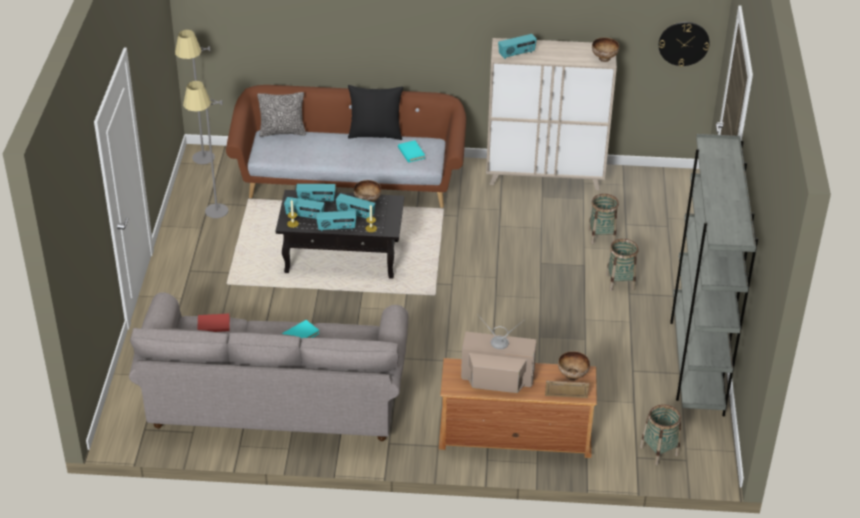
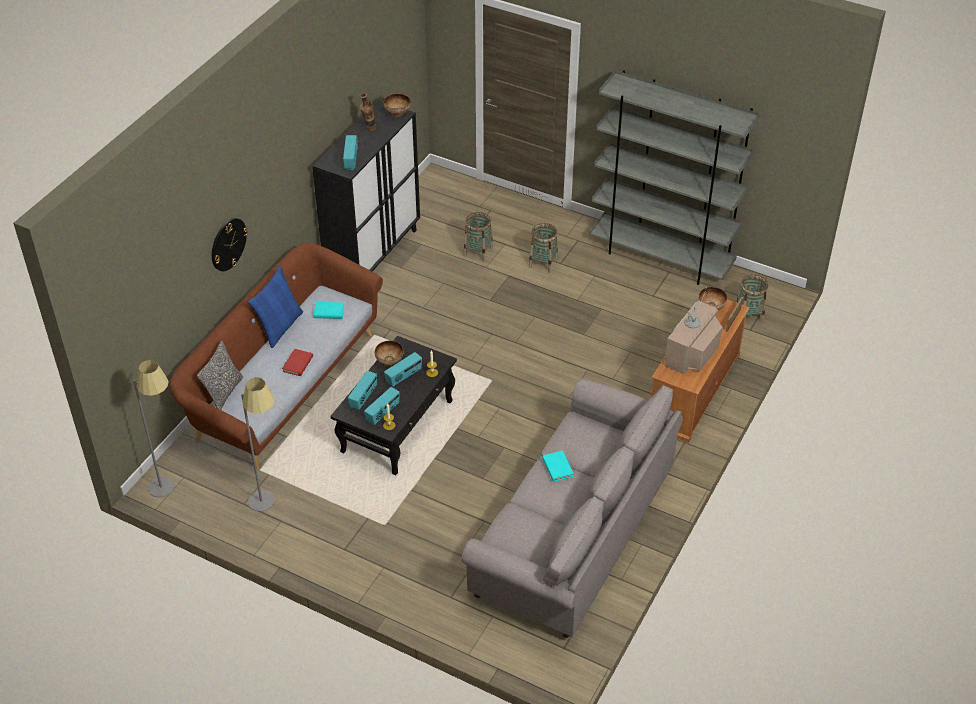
camera: 65 degrees left, 5 degrees up
red book [198,314,230,332] -> red book moved to [282,349,313,376]
radio [316,211,356,231] -> none
black pillow [348,85,403,140] -> blue pillow [248,266,303,348]
beige cabinet [486,38,617,190] -> black cabinet [312,101,420,272]
wall clock [659,22,710,67] -> wall clock moved to [212,218,248,271]
none -> vase [359,92,376,131]

